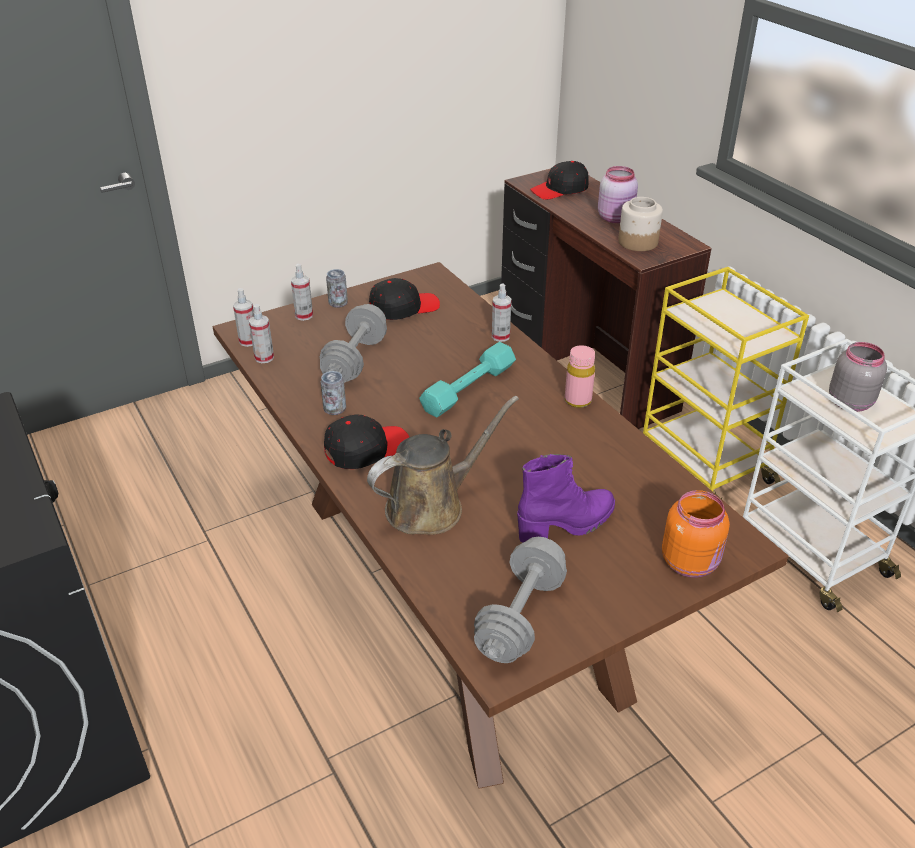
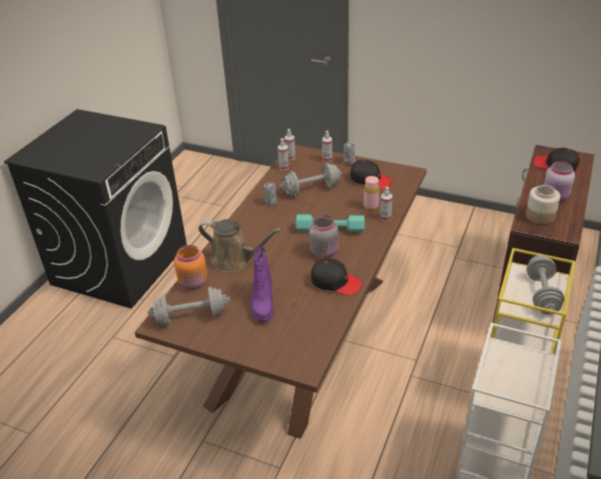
camera: 55 degrees right, 0 degrees up
black cap [324,414,409,469] -> black cap moved to [311,258,362,295]
purple boot [517,454,615,543] -> purple boot turned 60 degrees clockwise [251,247,274,322]
pink bottle [565,345,595,408] -> pink bottle moved to [364,176,379,210]
orange jar [662,490,730,578] -> orange jar moved to [174,245,207,290]
grey jar [829,342,887,412] -> grey jar moved to [309,215,338,258]
none -> grey dumbbell [526,255,564,314]

